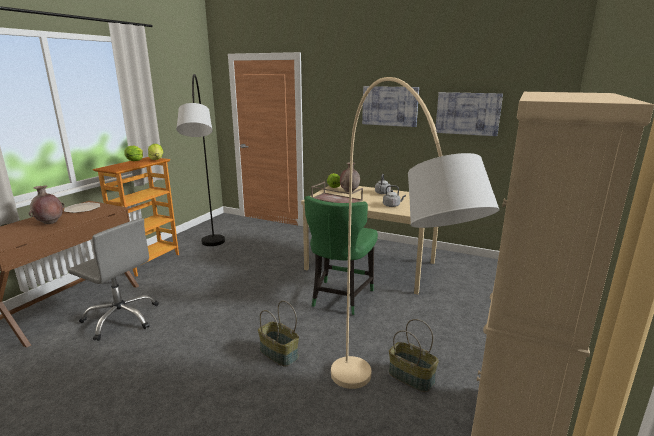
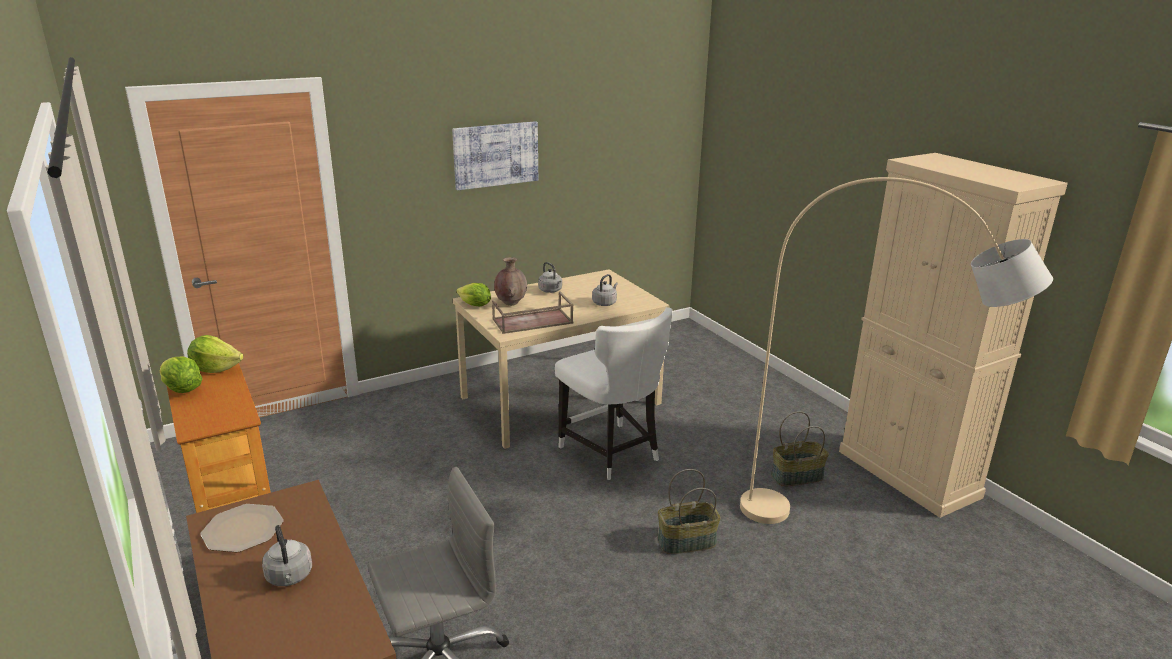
camera: 55 degrees left, 5 degrees up
brown vase [29,185,65,224] -> grey kettle [262,525,312,586]
grey floor lamp [176,74,225,246] -> none
green chair [304,196,378,315] -> white chair [555,307,672,480]
picture [436,92,503,136] -> none

